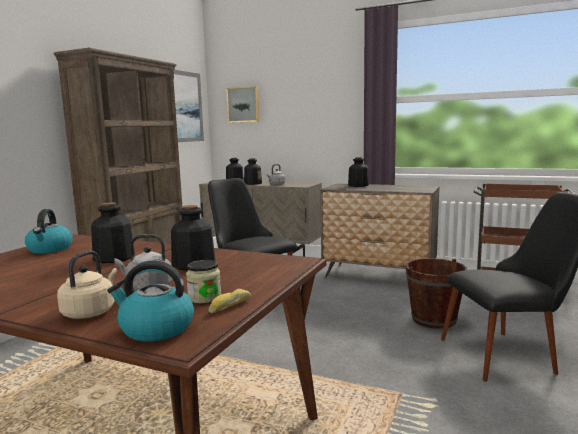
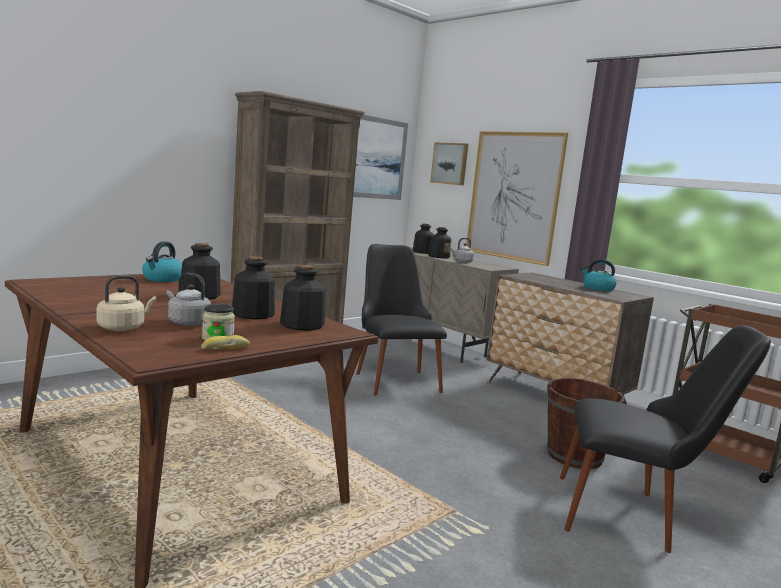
camera: 20 degrees right, 0 degrees up
kettle [107,261,194,342] -> kettle moved to [581,259,616,291]
bottle [348,157,369,187] -> bottle moved to [280,265,325,331]
none -> picture [466,131,568,266]

